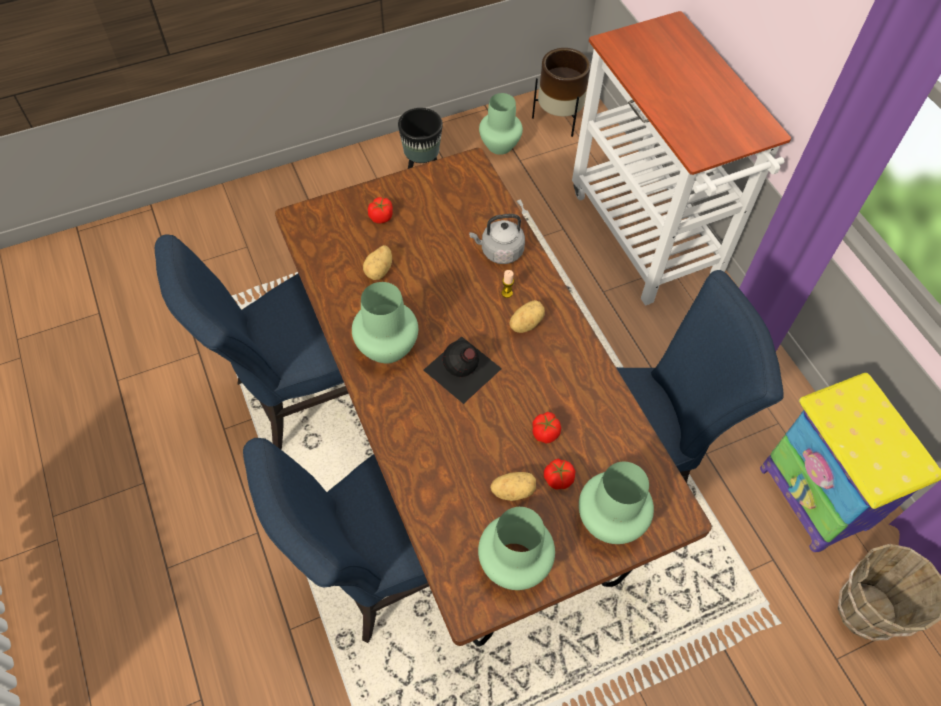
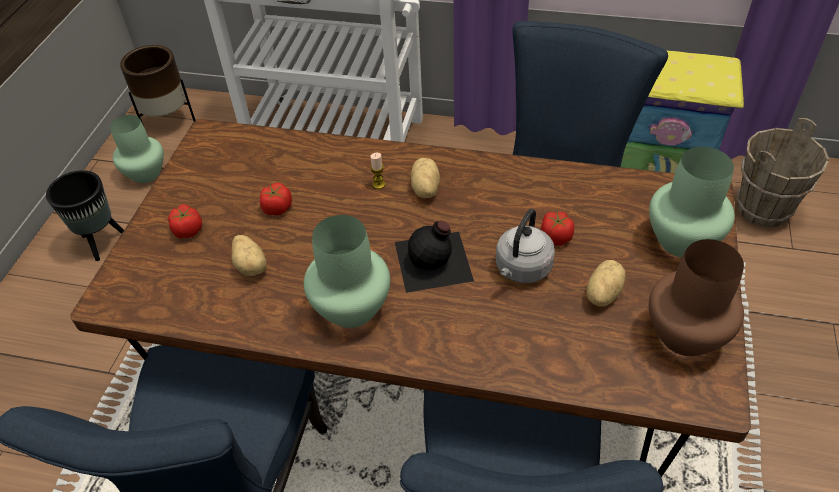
camera: 50 degrees left, 10 degrees down
grey kettle [469,214,525,264] -> grey kettle moved to [496,208,555,283]
green vase [478,507,555,590] -> brown vase [649,239,744,356]
tomato [544,458,575,490] -> tomato moved to [260,183,292,215]

